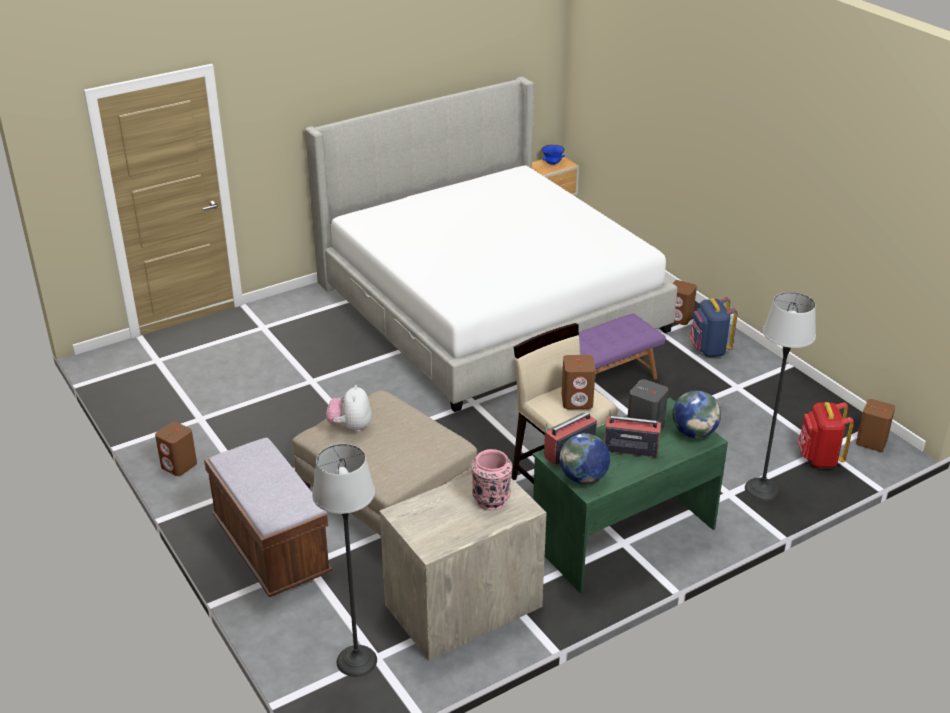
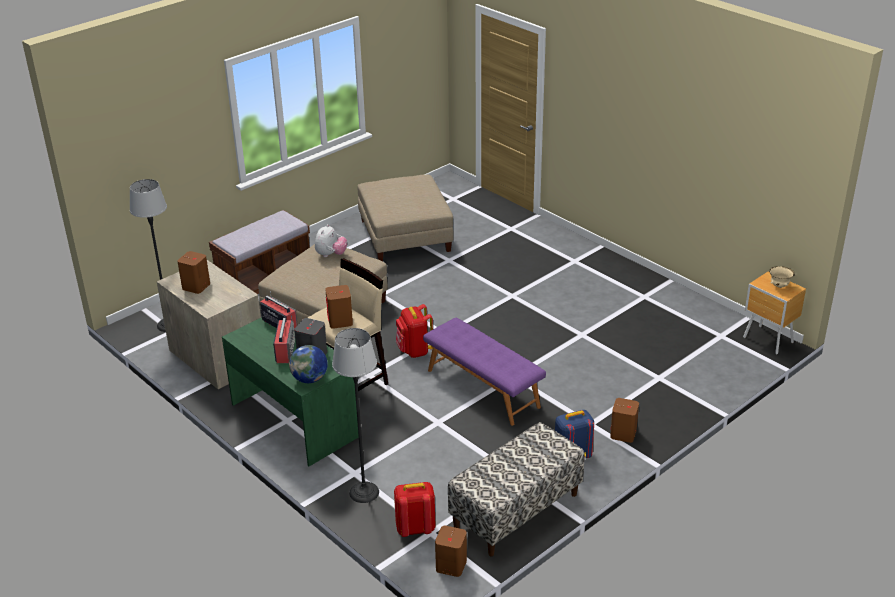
camera: 80 degrees right, 0 degrees up
brown speaker [155,422,197,476] -> brown speaker moved to [177,251,210,294]
bed [305,77,678,412] -> none
plush toy [326,385,371,432] -> plush toy turned 120 degrees clockwise [315,224,347,257]
pink vase [471,449,512,510] -> none
blue bowl [542,144,565,165] -> beige bowl [769,266,795,288]
globe [560,433,610,484] -> none
none -> beige ottoman [357,174,454,261]
none -> red backpack [396,304,433,358]
none -> bench [448,422,585,556]

